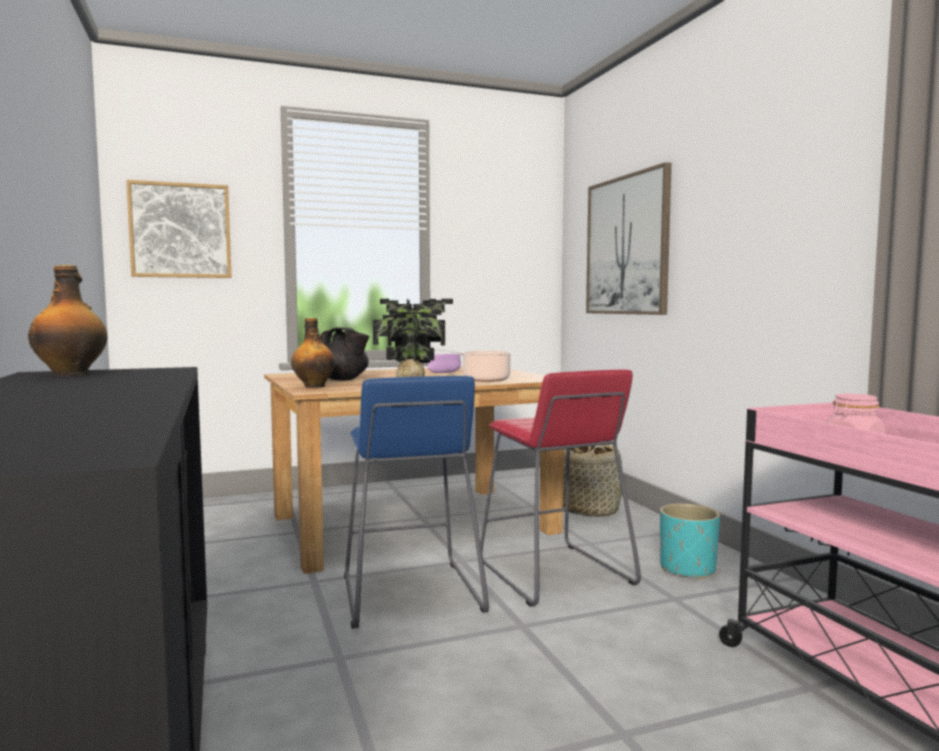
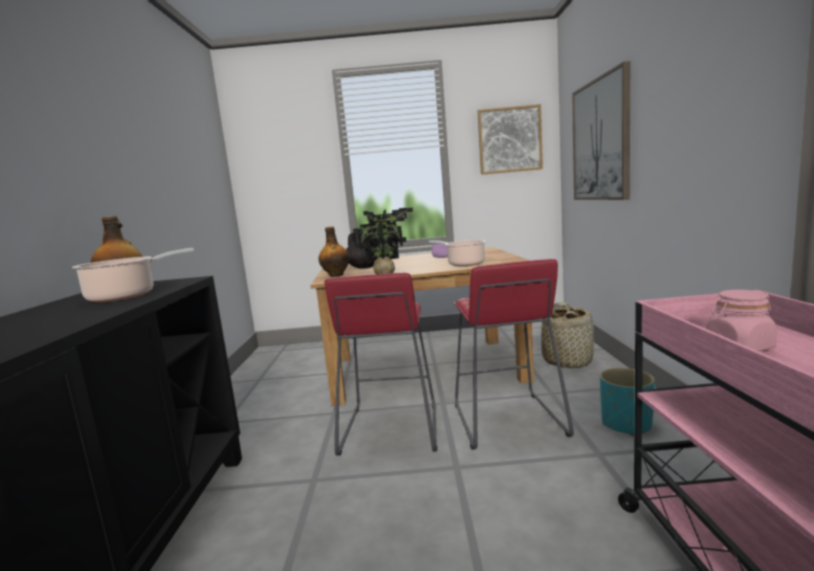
camera: 20 degrees right, 5 degrees up
picture [126,180,232,278] -> picture moved to [477,104,543,175]
blue stool [344,376,489,629] -> red stool [325,273,437,456]
none -> cooking pot [72,248,194,302]

